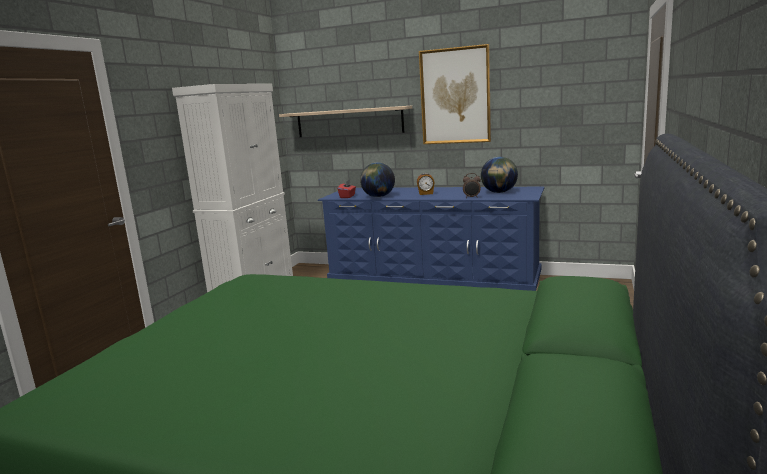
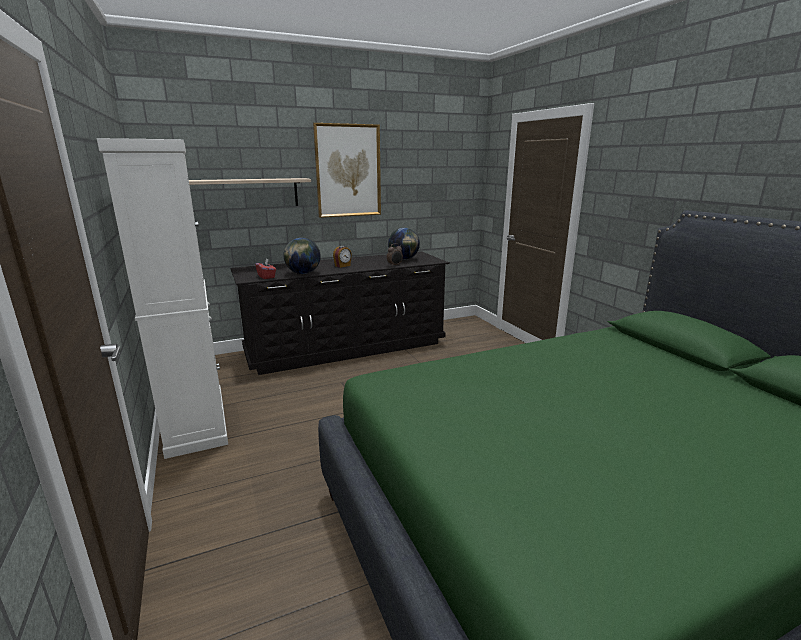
camera: 45 degrees left, 5 degrees up
blue dresser [318,187,544,291] -> black dresser [230,251,450,375]

